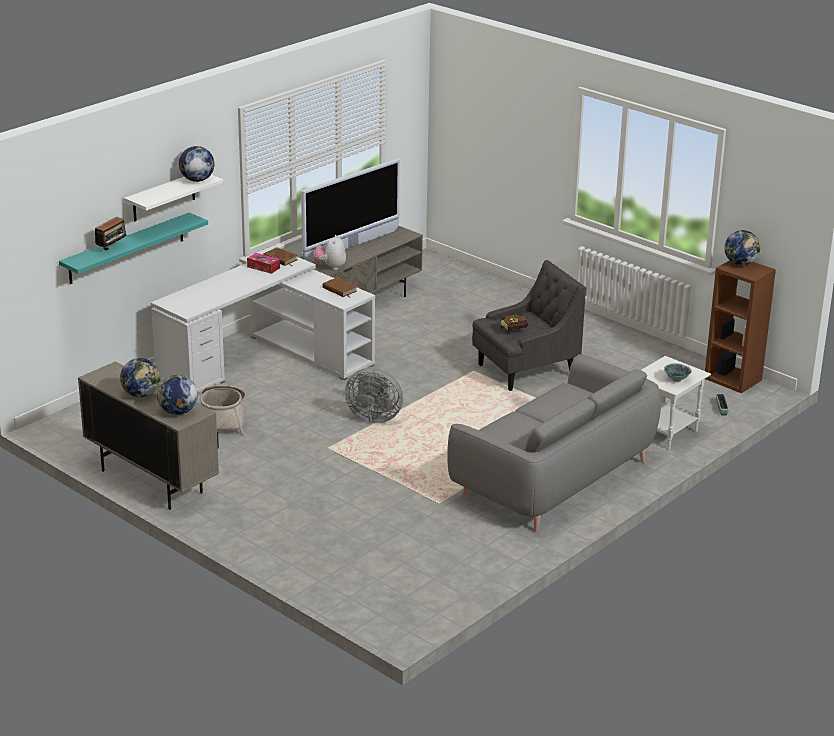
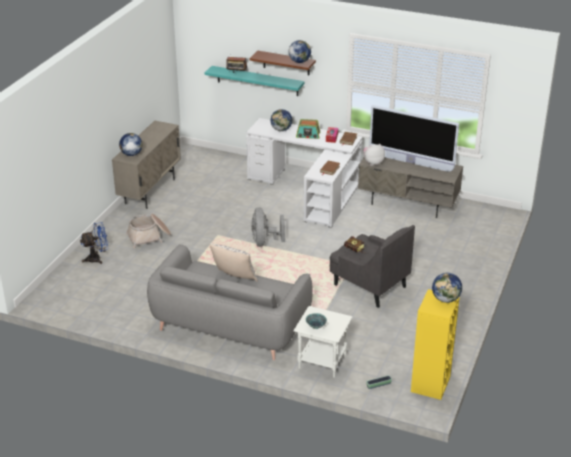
camera: 70 degrees right, 5 degrees up
globe [120,358,160,397] -> globe moved to [271,109,292,131]
white shelf [124,175,223,222] -> brown shelf [250,51,316,75]
basket [201,385,246,435] -> basket moved to [126,214,171,249]
brown bookcase [705,260,776,393] -> yellow bookcase [411,289,460,400]
none -> blue fan [80,222,108,264]
none -> pillow [210,243,258,282]
none -> radio [296,119,320,139]

